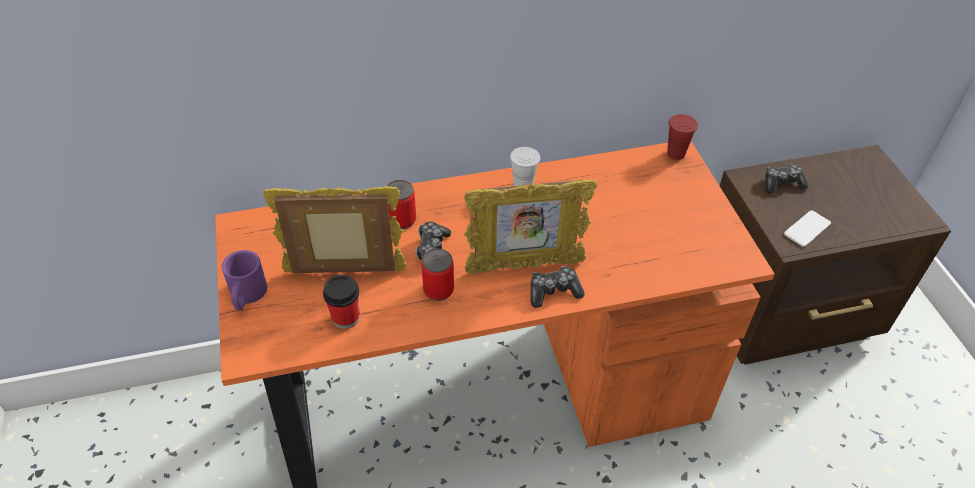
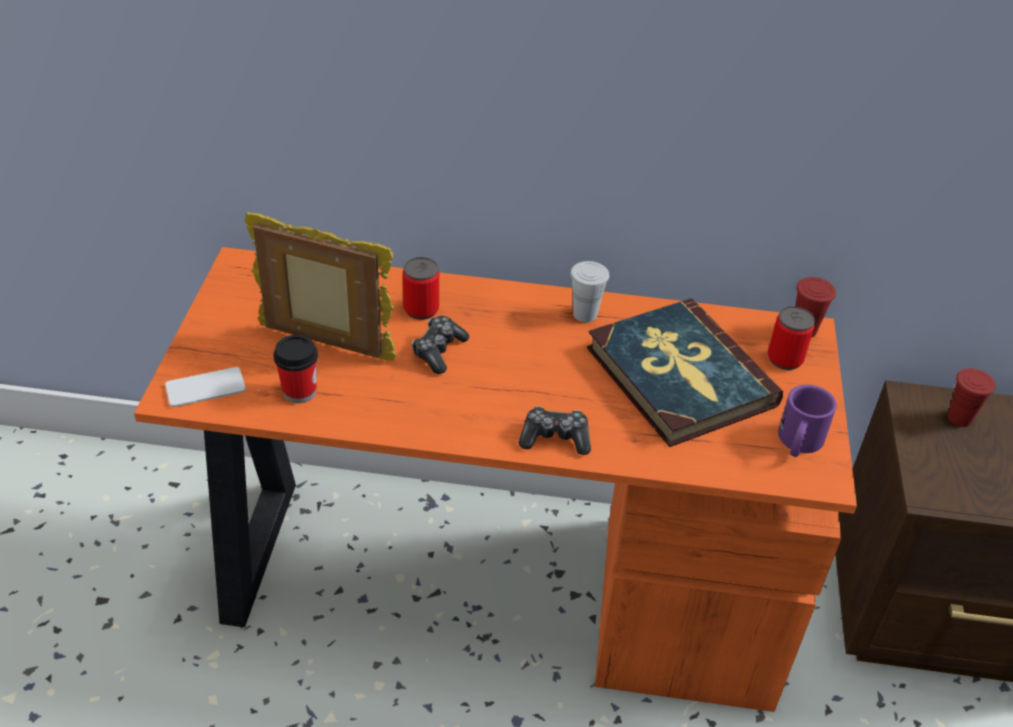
camera: 20 degrees right, 5 degrees down
purple mug [222,250,267,310] -> purple mug moved to [778,385,837,457]
can [421,249,454,301] -> can moved to [768,306,815,370]
picture frame [464,179,597,274] -> none
game controller [765,164,808,194] -> red cup [948,368,996,427]
phone [784,210,831,247] -> phone moved to [165,367,246,407]
none -> book [587,299,783,447]

